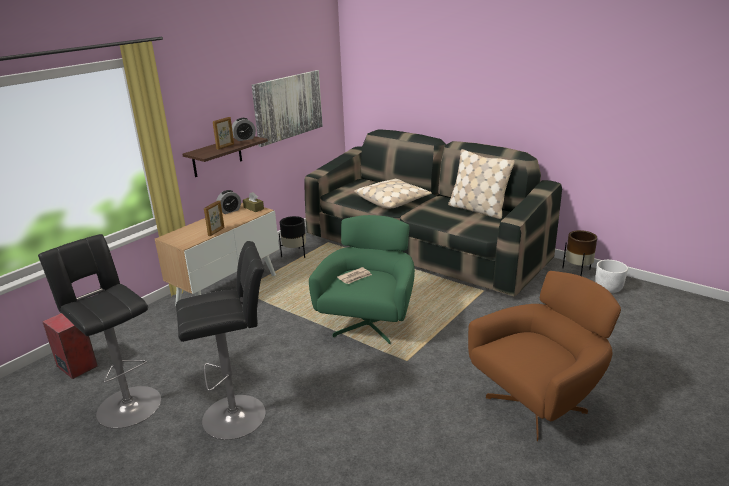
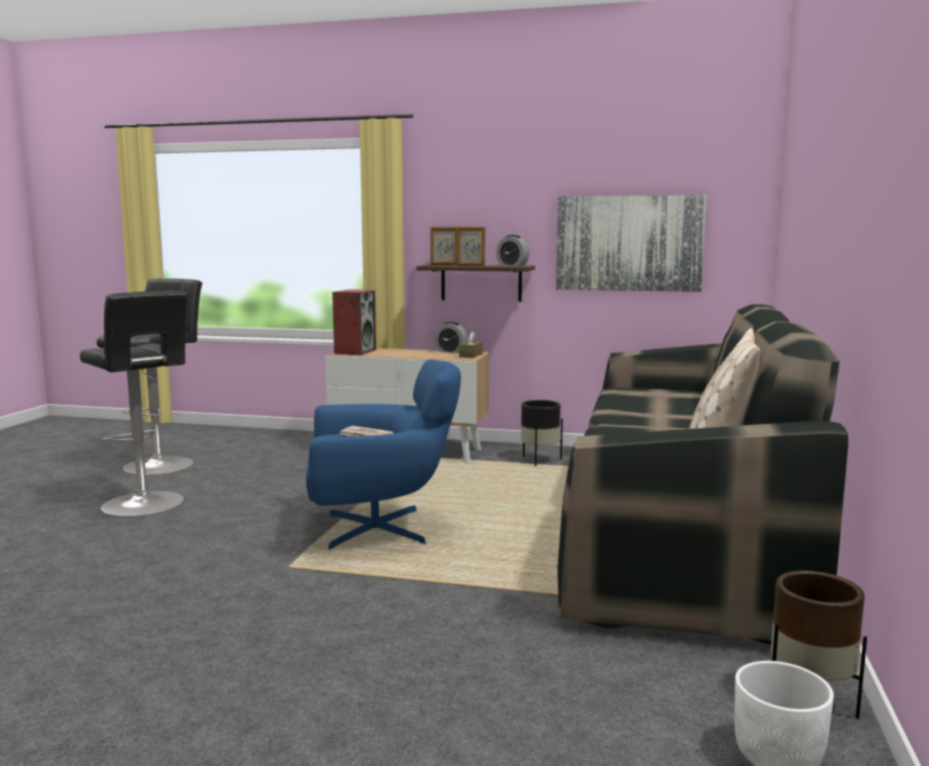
camera: 65 degrees right, 15 degrees down
speaker [42,313,98,379] -> speaker moved to [332,289,376,355]
picture frame [204,200,224,236] -> picture frame moved to [430,227,457,265]
green armchair [309,215,415,344] -> blue armchair [306,360,461,549]
beige pillow [354,179,432,209] -> none
brown armchair [468,271,621,441] -> none

